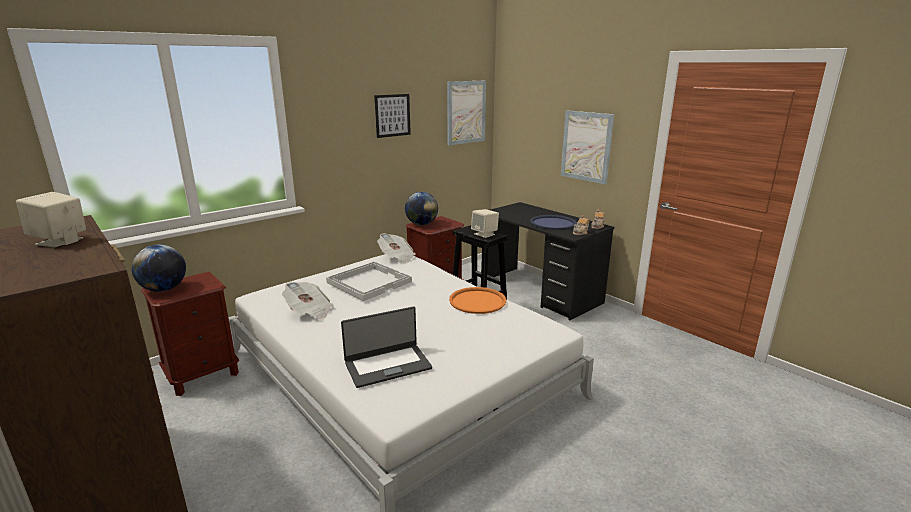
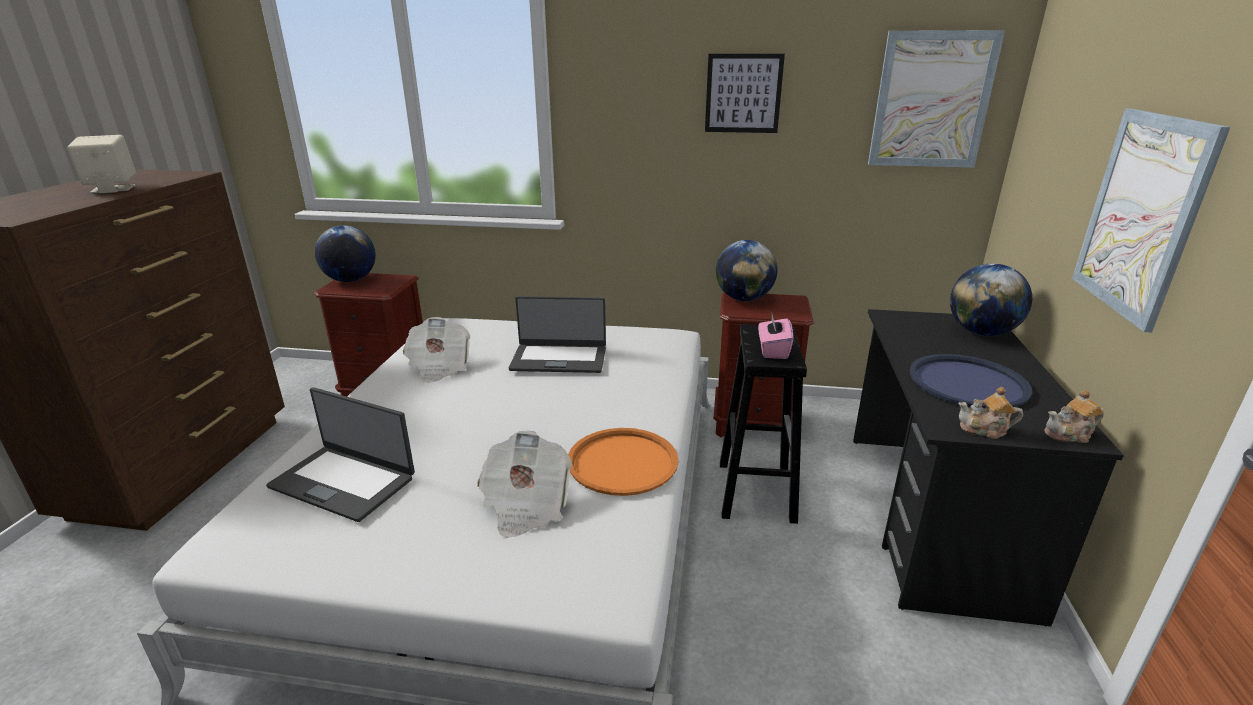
camera: 50 degrees right, 5 degrees up
white tray [326,261,412,301] -> laptop [509,296,606,373]
newspaper [377,233,416,263] -> newspaper moved to [477,430,572,538]
beige speaker [471,209,499,238] -> pink tissue box [758,314,793,359]
none -> globe [950,264,1032,336]

